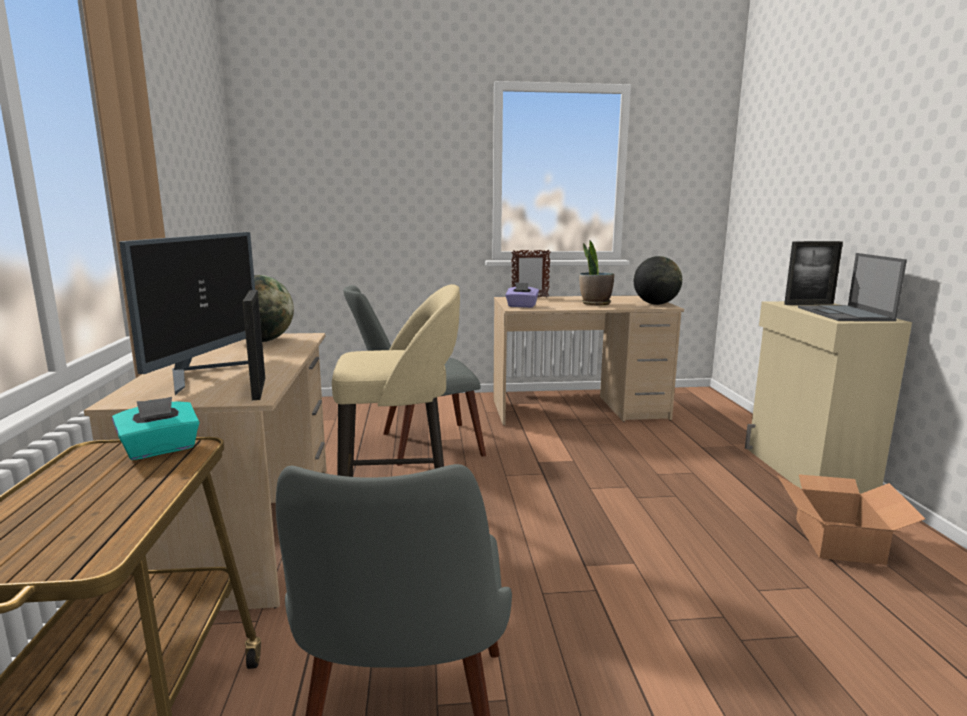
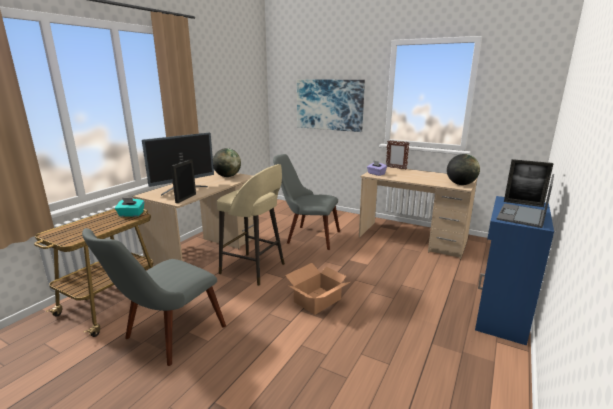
camera: 35 degrees right, 5 degrees up
potted plant [579,241,614,305] -> none
beige cabinet [745,301,912,494] -> blue cabinet [475,196,554,346]
cardboard box [777,474,925,565] -> cardboard box moved to [285,263,350,315]
none -> picture [297,79,365,132]

